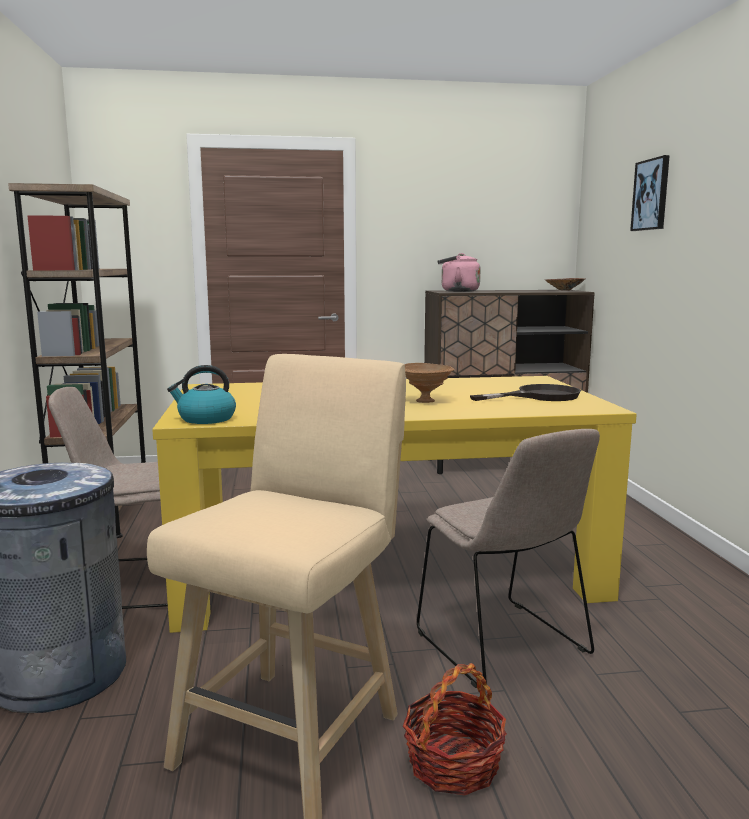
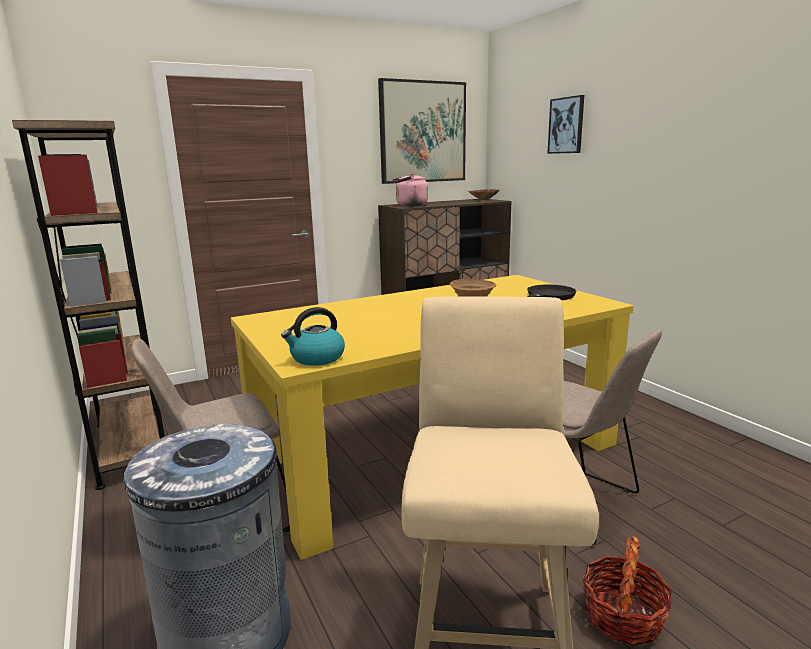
camera: 20 degrees left, 5 degrees up
none -> picture [378,78,466,184]

